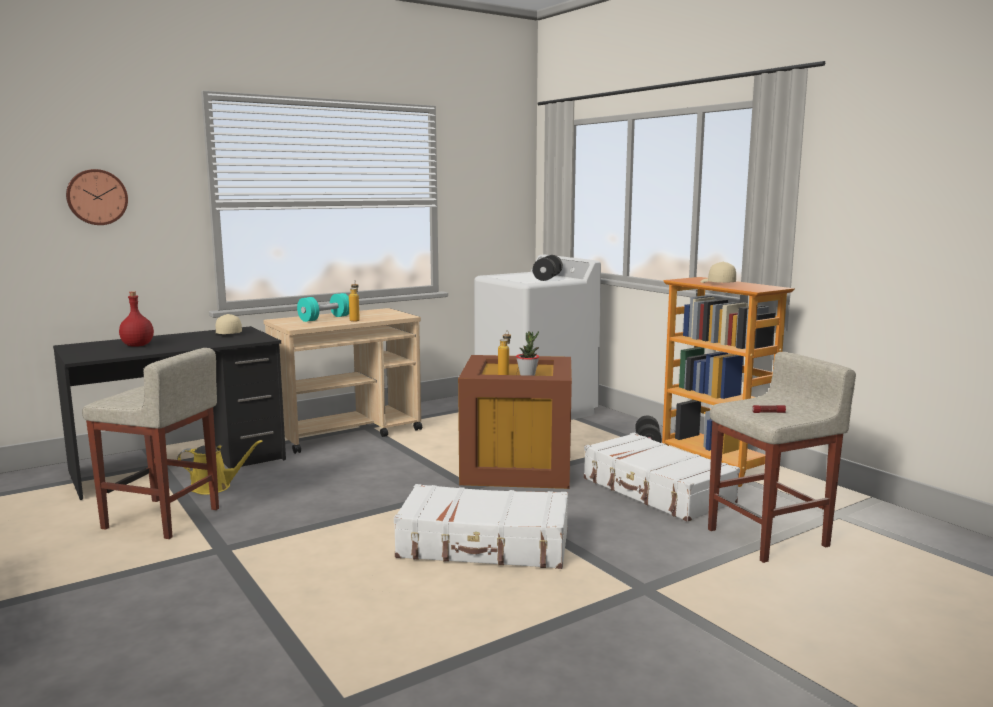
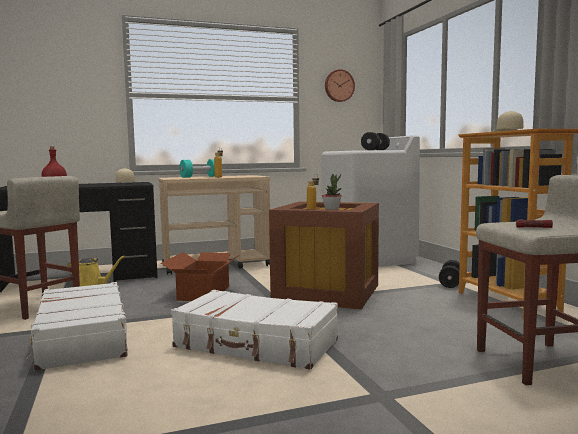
camera: 15 degrees right, 5 degrees down
wall clock [66,169,128,225] -> wall clock moved to [325,69,355,102]
white suitcase [584,433,740,522] -> white suitcase moved to [26,282,128,371]
none -> cardboard box [161,252,241,301]

